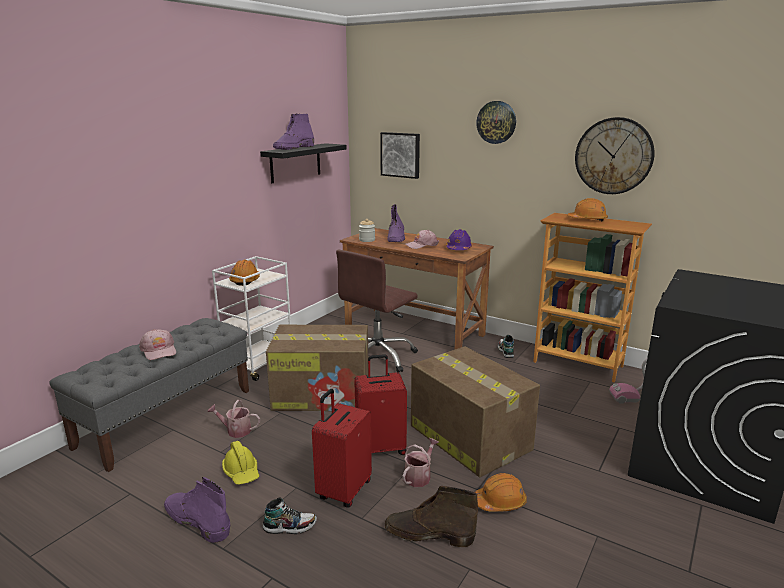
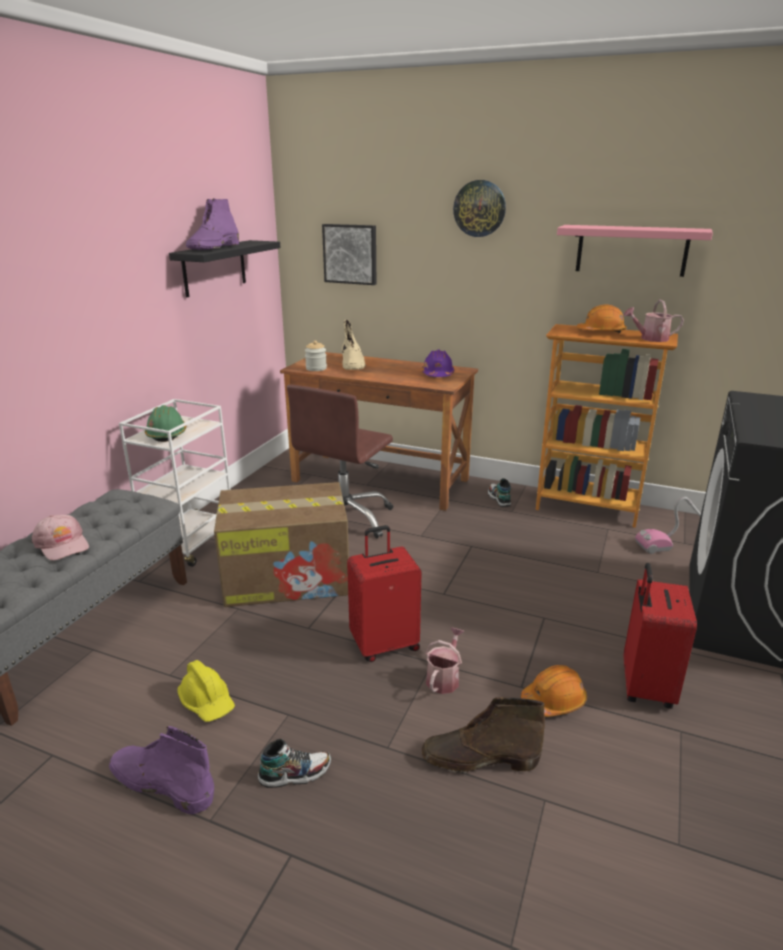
camera: 10 degrees left, 5 degrees up
watering can [207,400,260,438] -> watering can moved to [623,300,684,342]
orange hard hat [229,259,260,286] -> green hard hat [145,405,187,442]
red suitcase [312,389,372,508] -> red suitcase moved to [624,563,697,709]
purple boot [387,204,405,242] -> beige boot [342,320,366,370]
pink cap [405,230,439,249] -> none
cardboard box [411,346,540,477] -> none
wall clock [575,117,654,194] -> pink shelf [557,225,713,277]

